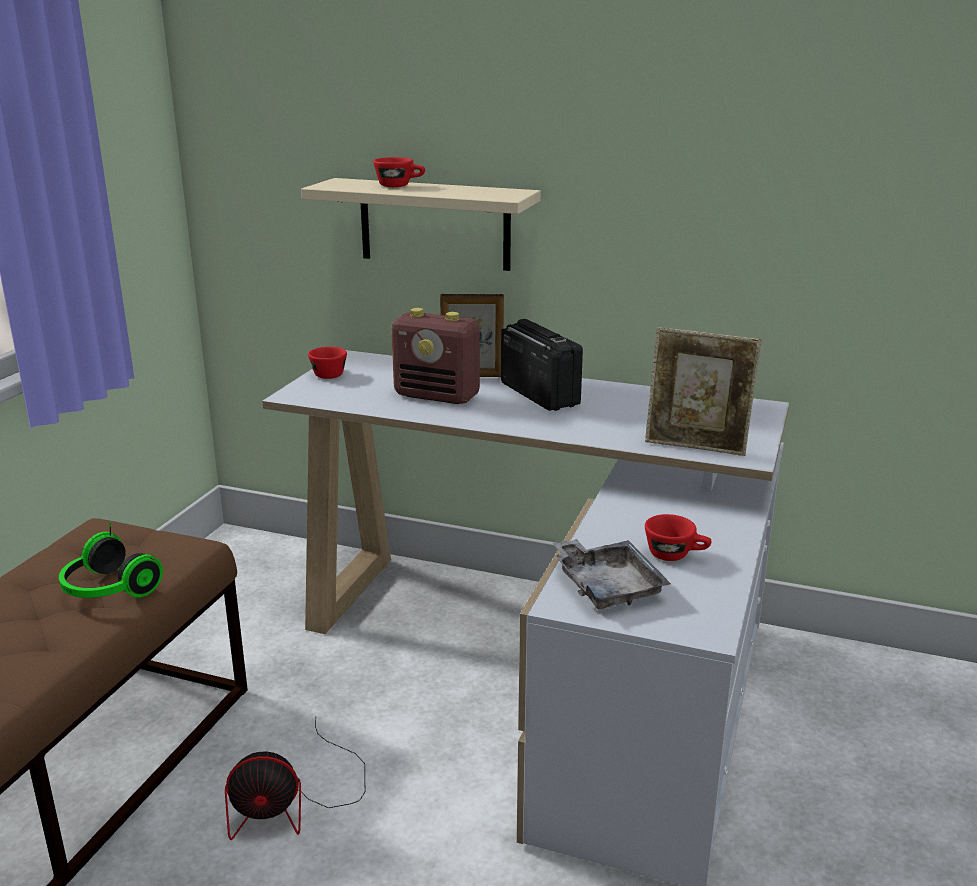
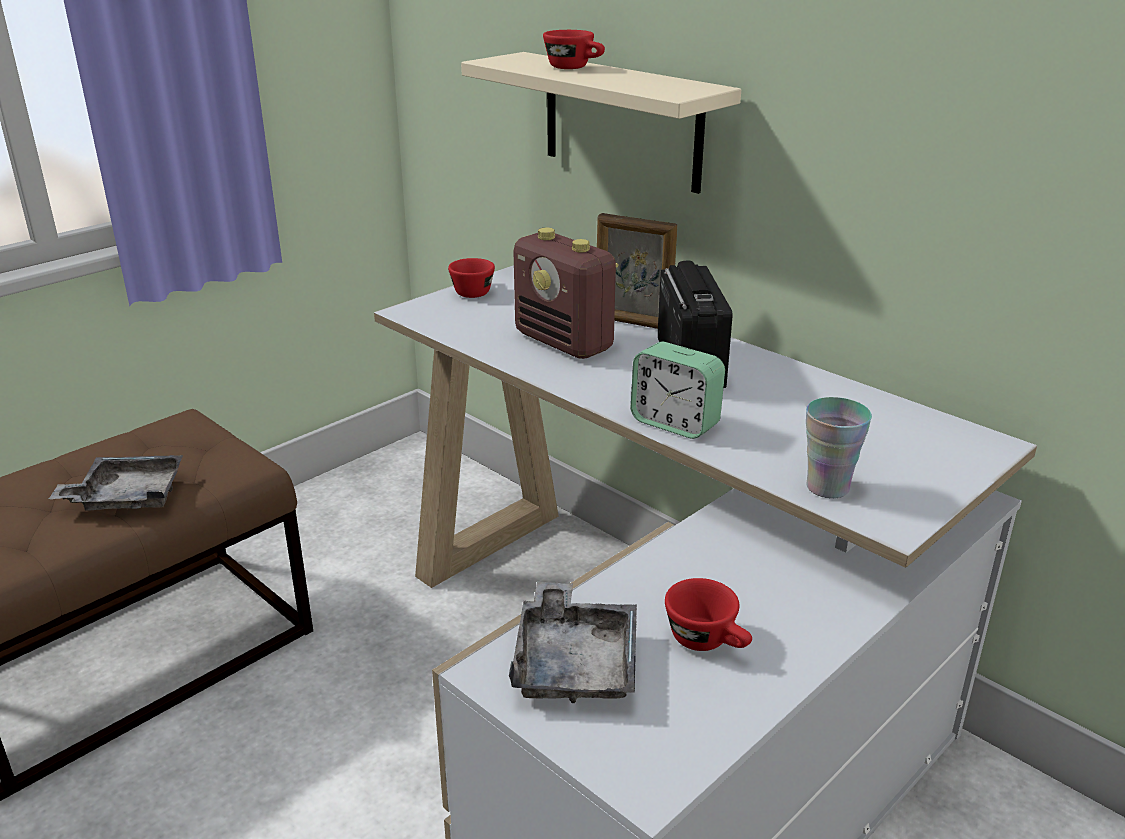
camera: 25 degrees right, 5 degrees up
headphones [59,522,163,598] -> grey tray [49,455,183,510]
fan [225,718,365,840] -> none
picture frame [645,327,762,456] -> cup [806,397,872,498]
none -> alarm clock [631,342,725,439]

